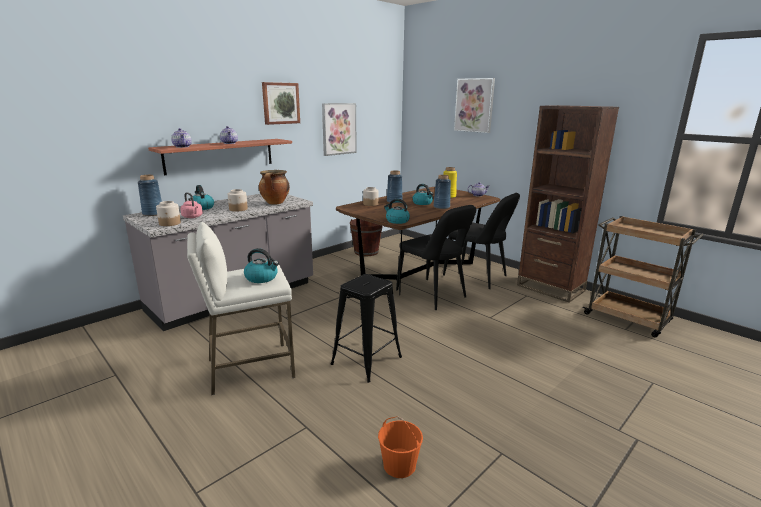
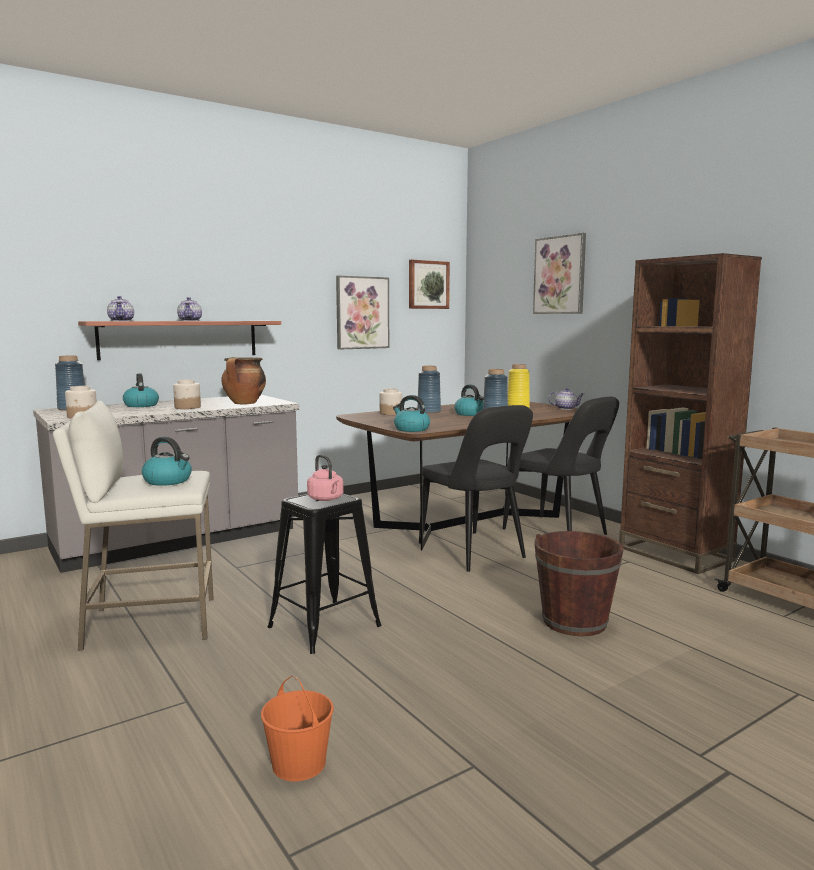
camera: 10 degrees right, 10 degrees down
pink kettle [180,192,203,218] -> pink kettle moved to [307,454,343,501]
picture [262,82,300,125] -> picture moved to [409,260,450,309]
brown bucket [350,219,382,256] -> brown bucket moved to [535,531,624,636]

